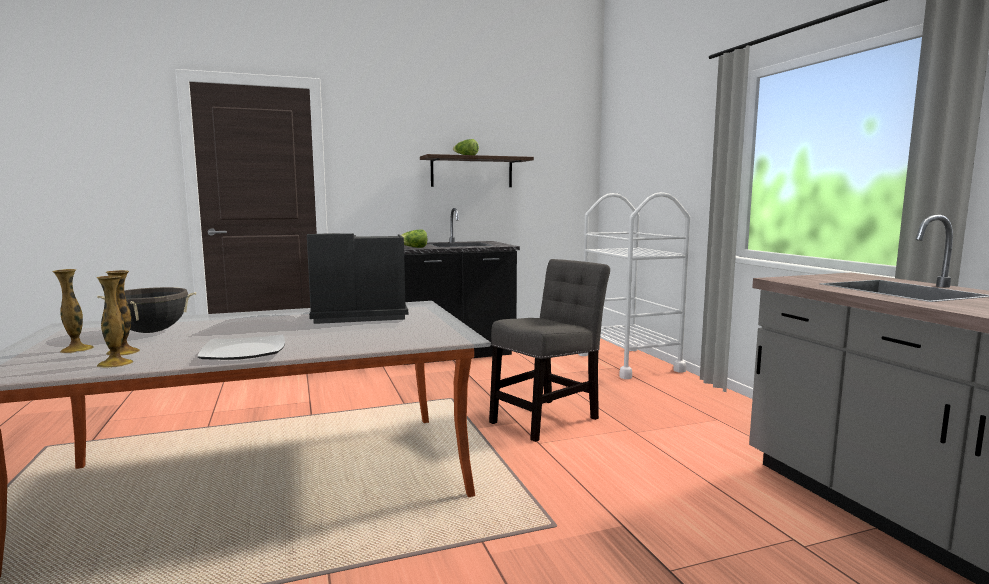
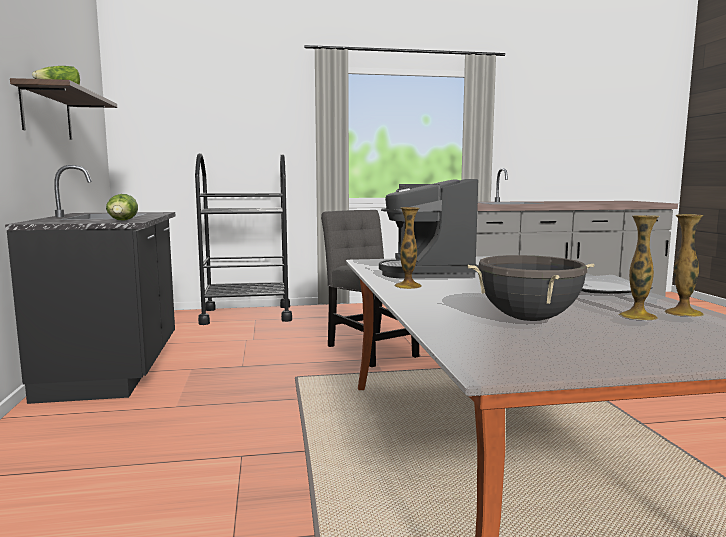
camera: 80 degrees left, 0 degrees up
vase [52,269,94,353] -> vase moved to [394,207,422,289]
white cart [578,192,690,379] -> black cart [195,153,292,325]

